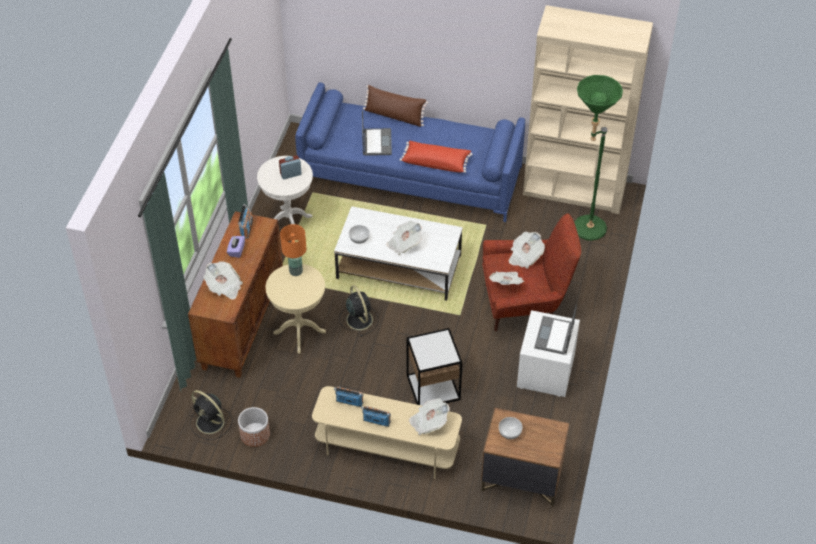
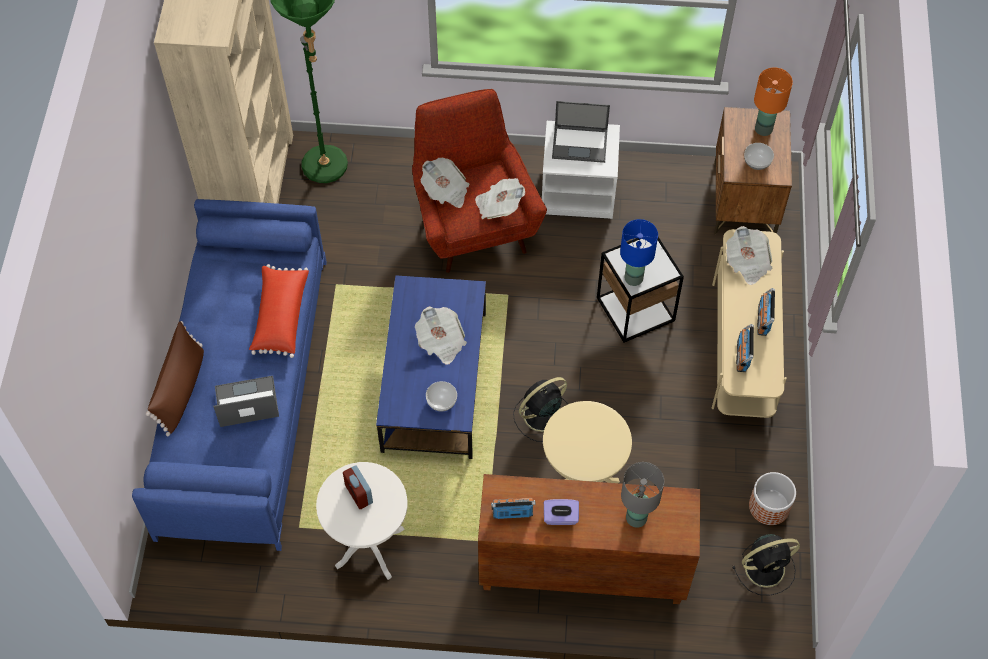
camera: 100 degrees left, 10 degrees up
black fan [190,390,233,440] -> black fan turned 45 degrees clockwise [732,534,800,595]
newspaper [204,261,243,300] -> grey table lamp [621,462,664,528]
orange table lamp [280,224,306,276] -> orange table lamp moved to [754,67,793,136]
white coffee table [334,206,463,301] -> blue coffee table [376,275,486,459]
none -> blue table lamp [620,219,658,286]

